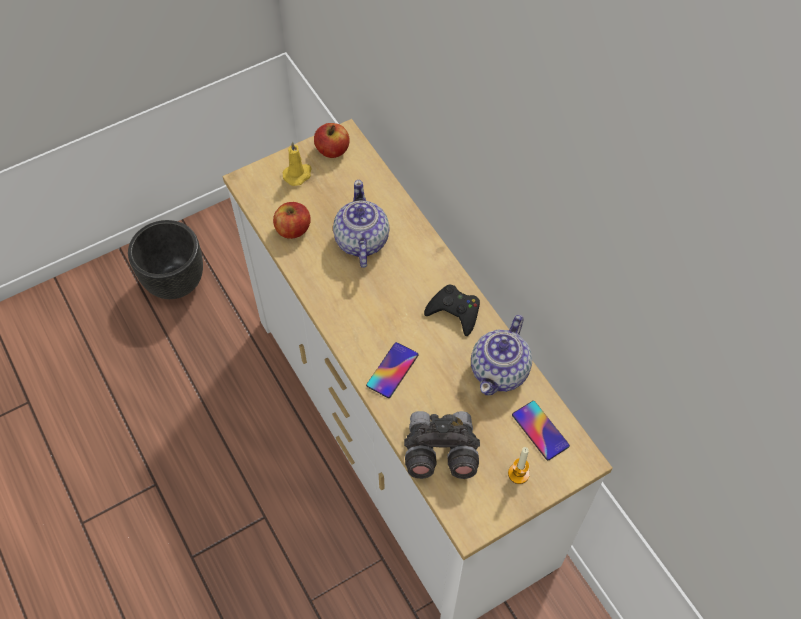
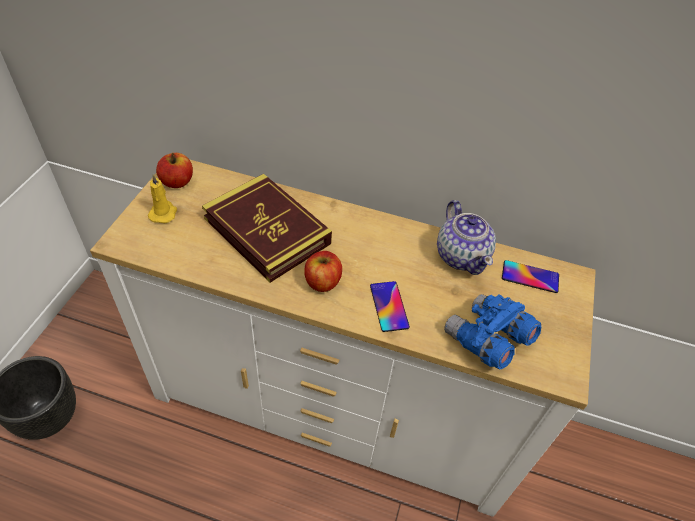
camera: 45 degrees left, 10 degrees down
apple [273,202,311,239] -> apple moved to [304,251,342,292]
teapot [333,180,390,268] -> book [202,174,332,283]
grey binoculars [404,411,480,479] -> blue binoculars [444,294,542,369]
black game controller [424,285,480,336] -> none
candle [508,447,530,484] -> none

